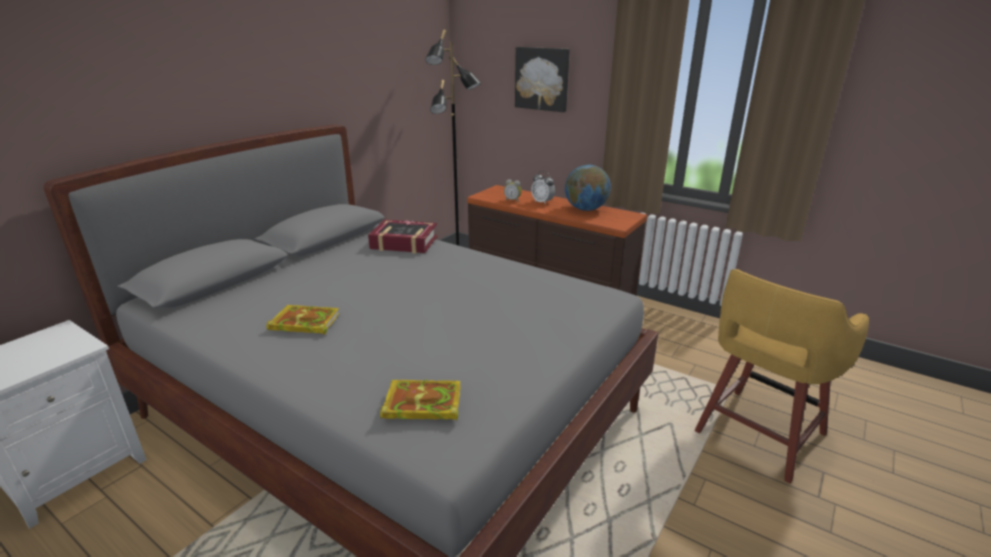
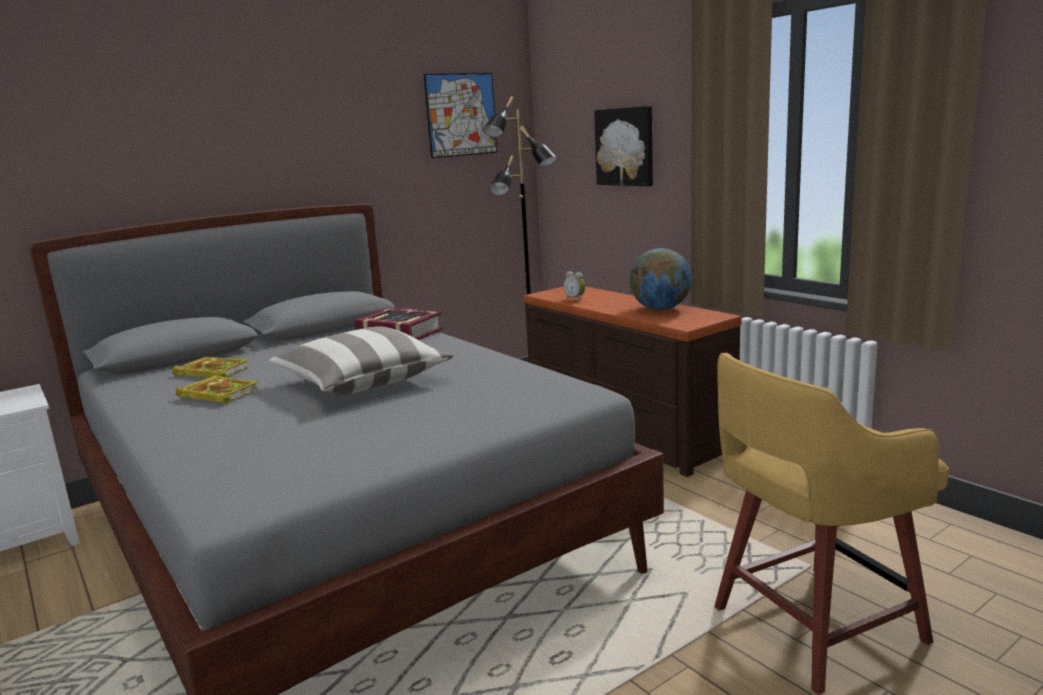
camera: 20 degrees right, 10 degrees down
book [380,380,461,421] -> book moved to [173,357,250,377]
alarm clock [531,171,555,205] -> none
none -> pillow [269,326,453,395]
none -> picture [423,73,498,158]

